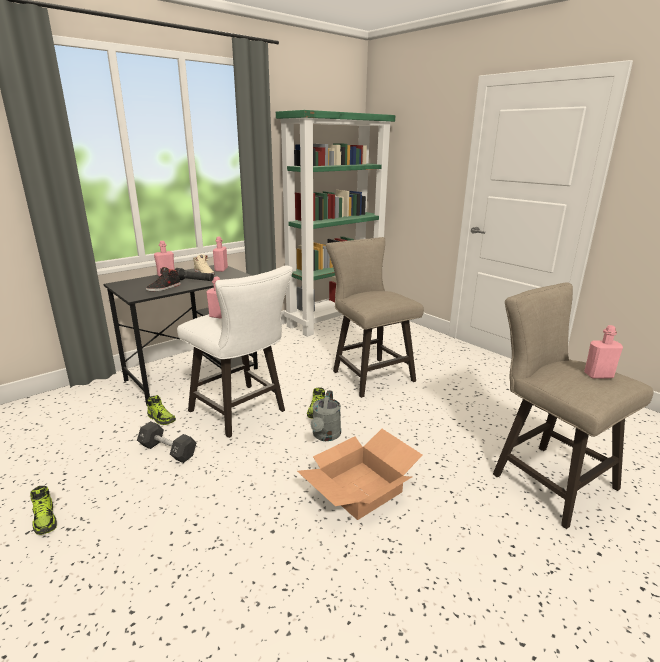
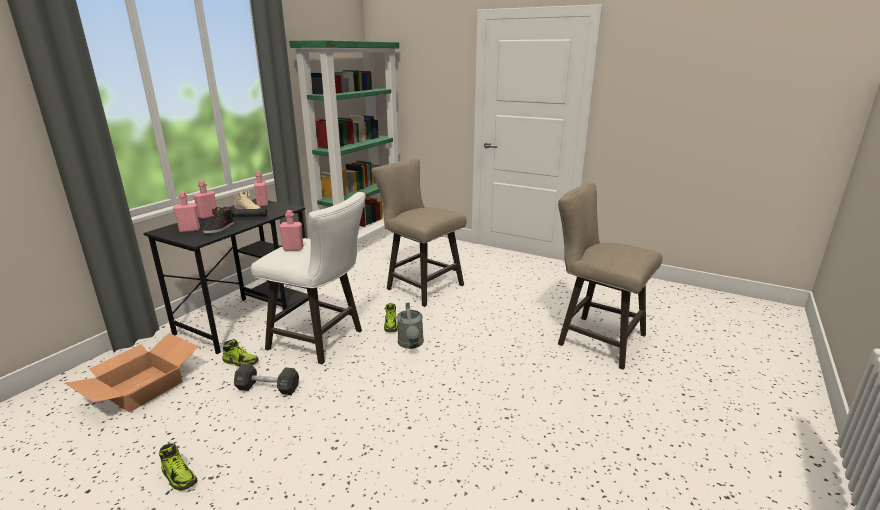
camera: 20 degrees left, 0 degrees up
cardboard box [297,429,423,520] -> cardboard box moved to [65,333,199,413]
pink bottle [584,325,623,378] -> pink bottle moved to [173,191,200,232]

